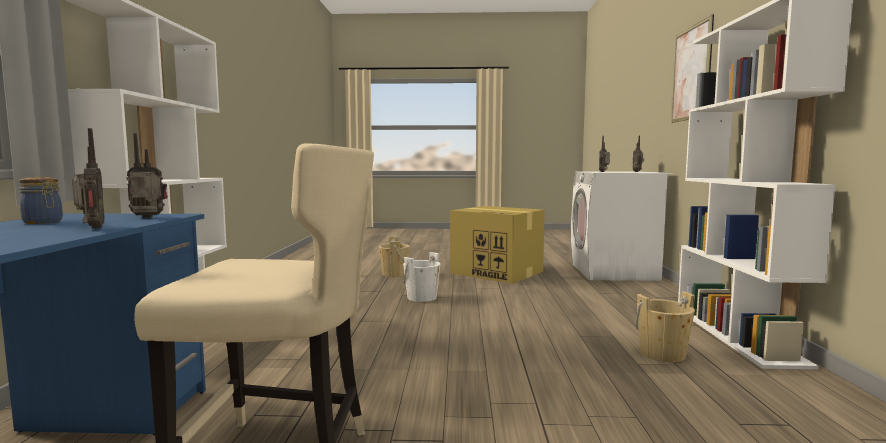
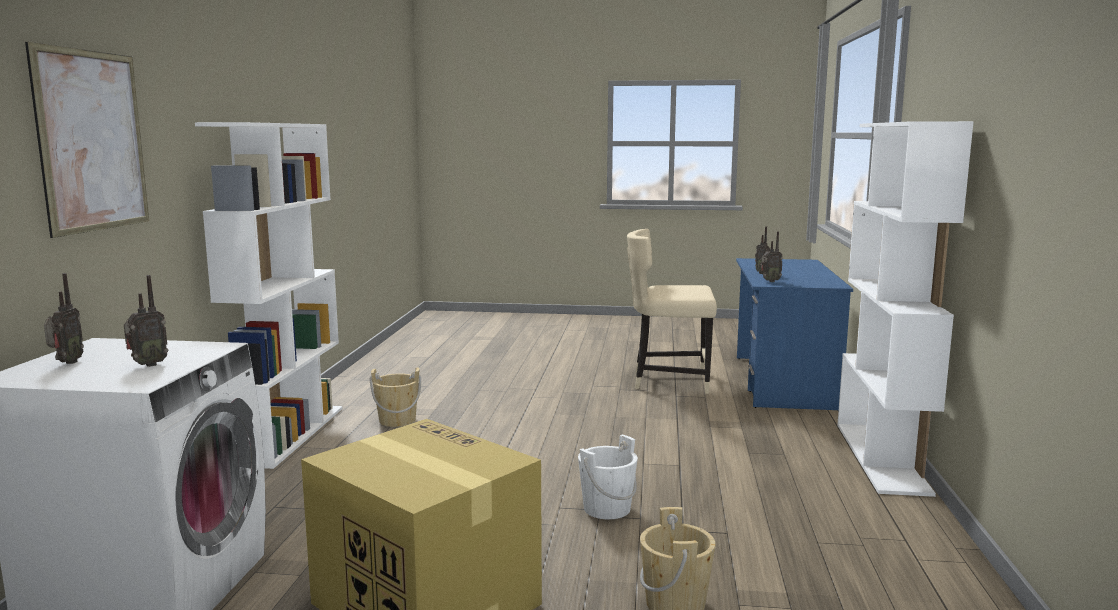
camera: 175 degrees left, 5 degrees up
jar [19,177,63,224] -> none

